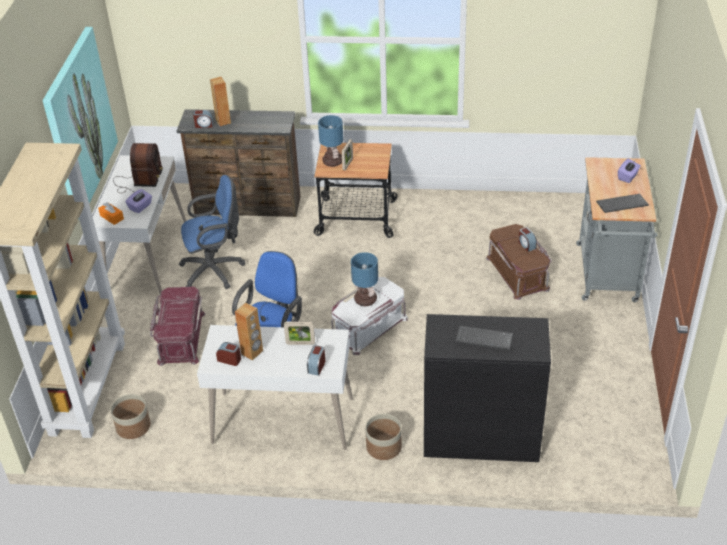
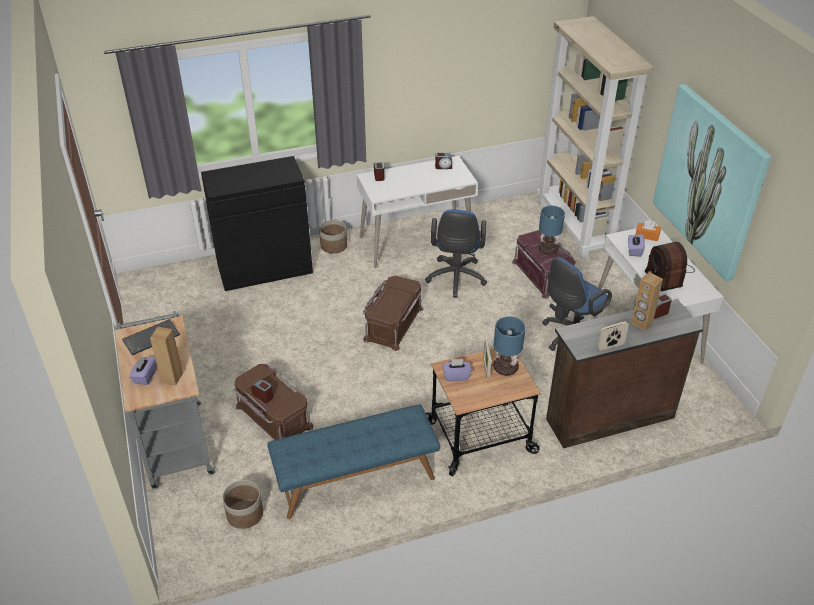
camera: 155 degrees right, 0 degrees up
planter [111,394,151,439] -> planter moved to [222,480,263,529]
brown speaker [235,303,263,361] -> brown speaker moved to [150,327,183,385]
picture frame [284,321,315,345] -> picture frame moved to [598,321,629,351]
white storage box [331,277,408,355] -> brown storage box [363,275,423,351]
table lamp [351,252,378,306] -> table lamp moved to [539,206,565,255]
keyboard [455,325,513,350] -> none
none -> blue bench [267,404,440,519]
none -> purple tissue box [442,359,472,381]

